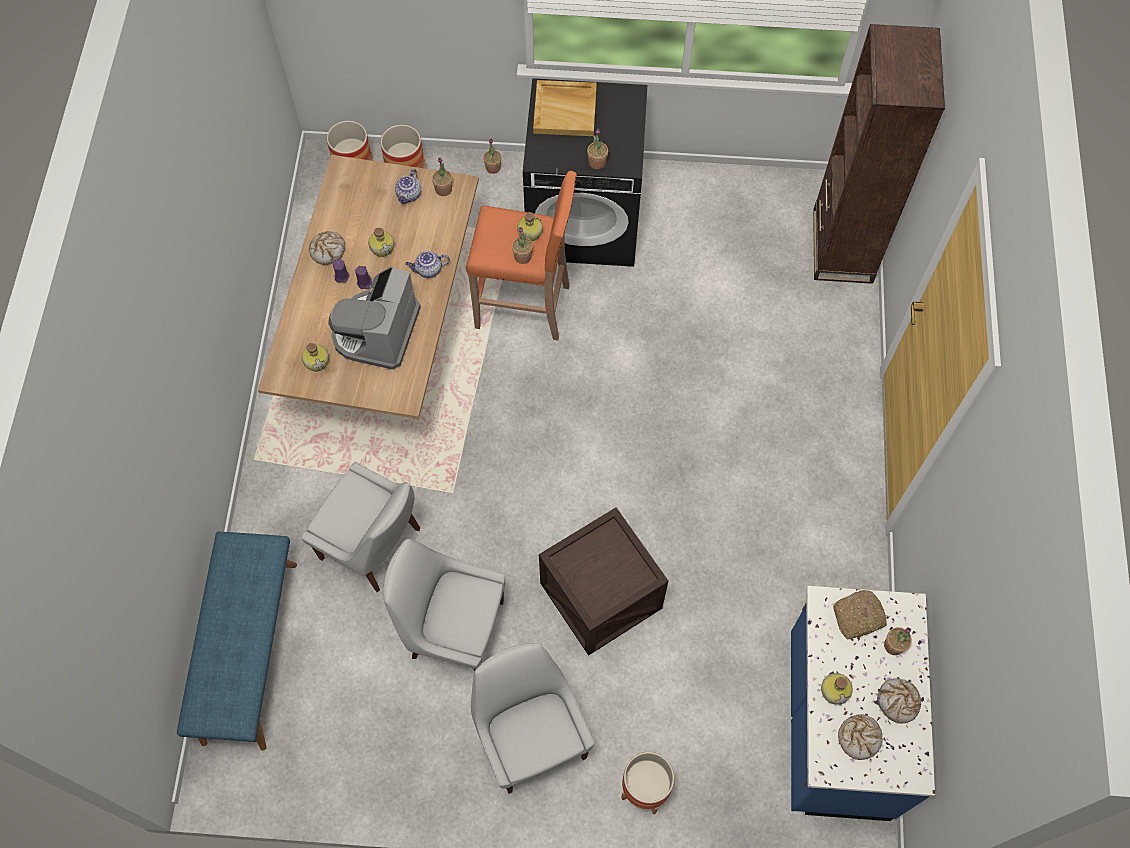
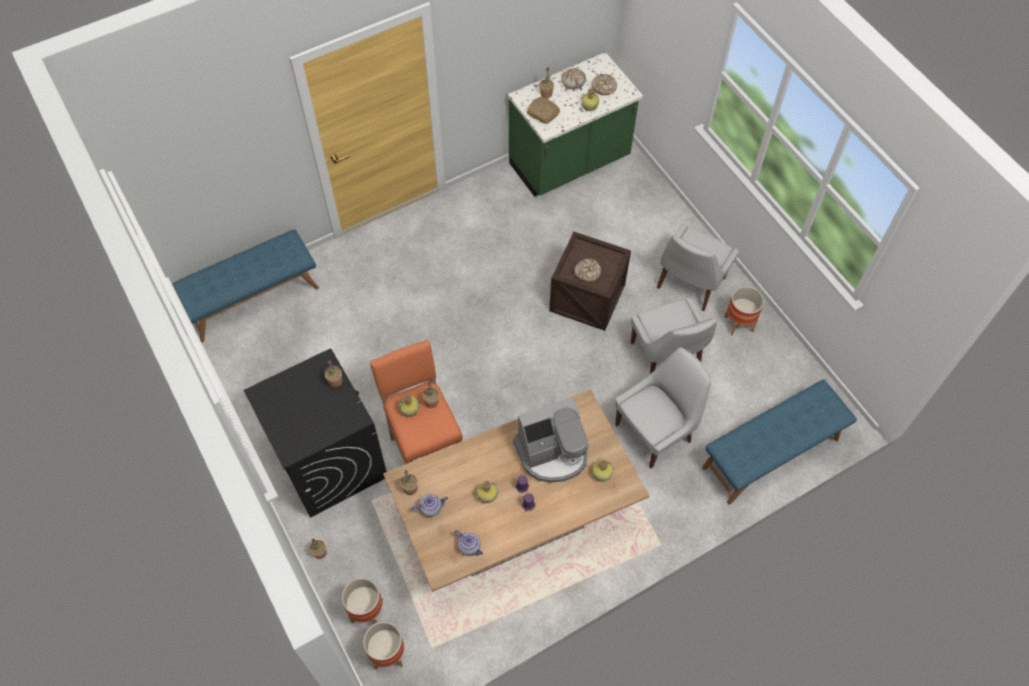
camera: 125 degrees left, 5 degrees down
white chair [301,462,420,592] -> white chair turned 60 degrees clockwise [615,347,711,468]
bread [309,231,345,265] -> bread moved to [574,259,601,282]
teapot [405,251,450,278] -> teapot moved to [455,530,483,556]
beige tray [533,80,597,136] -> none
planter [621,752,675,814] -> planter moved to [724,286,764,335]
blue counter [791,586,935,821] -> green counter [508,52,643,197]
brown bookcase [813,24,945,284] -> blue bench [172,230,319,343]

